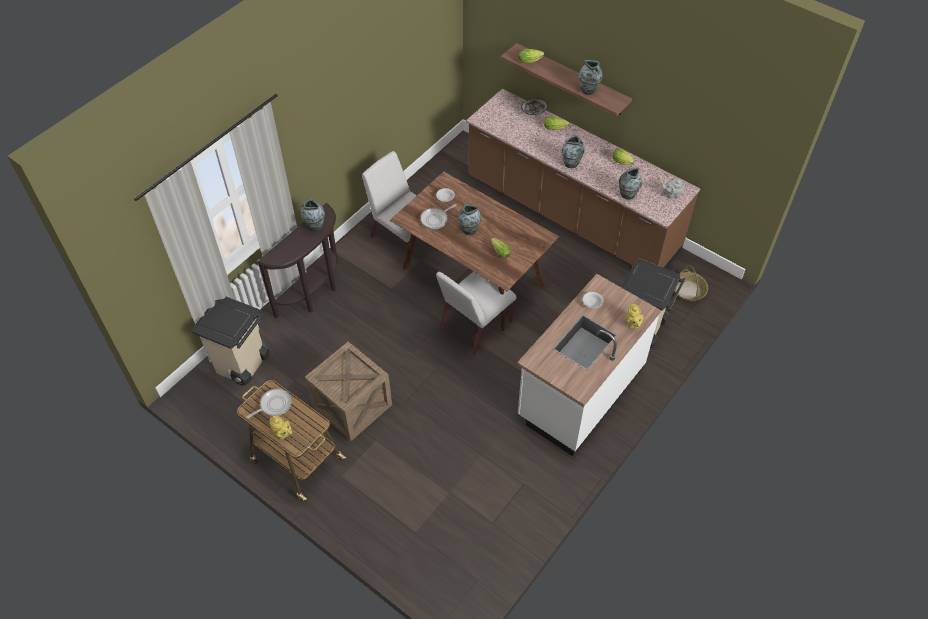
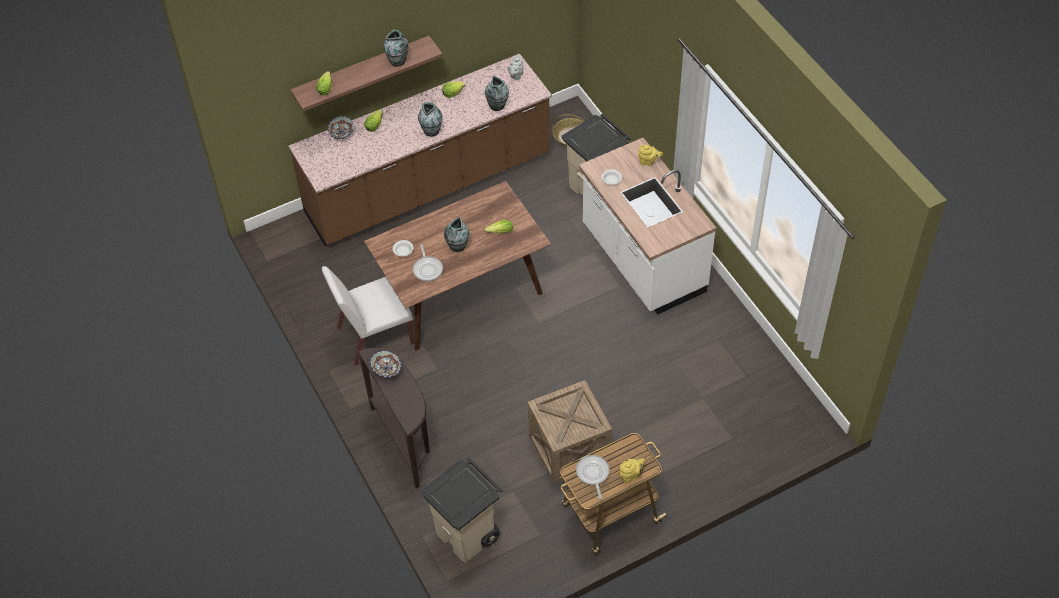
camera: 65 degrees left, 0 degrees up
vase [301,199,325,231] -> bowl [370,351,402,378]
white chair [436,271,516,356] -> none

